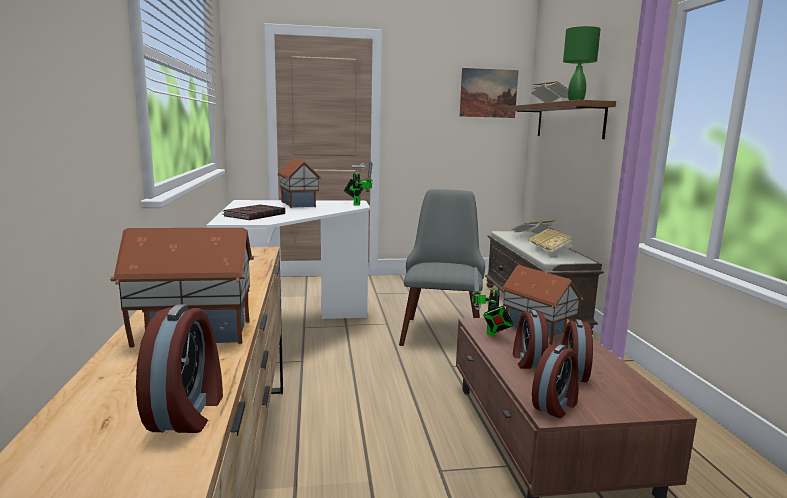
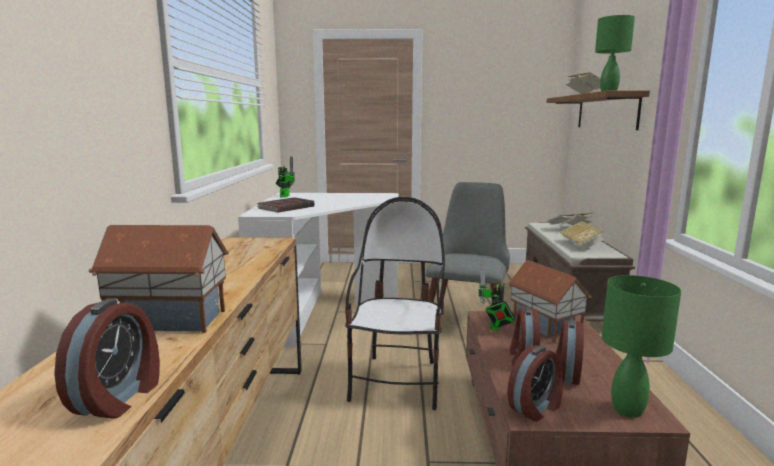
camera: 10 degrees right, 0 degrees up
toy house [277,158,321,208] -> none
toy robot [344,162,373,206] -> toy robot moved to [276,156,295,198]
picture [460,68,519,118] -> none
none -> chair [345,197,445,410]
none -> green table lamp [602,275,681,418]

